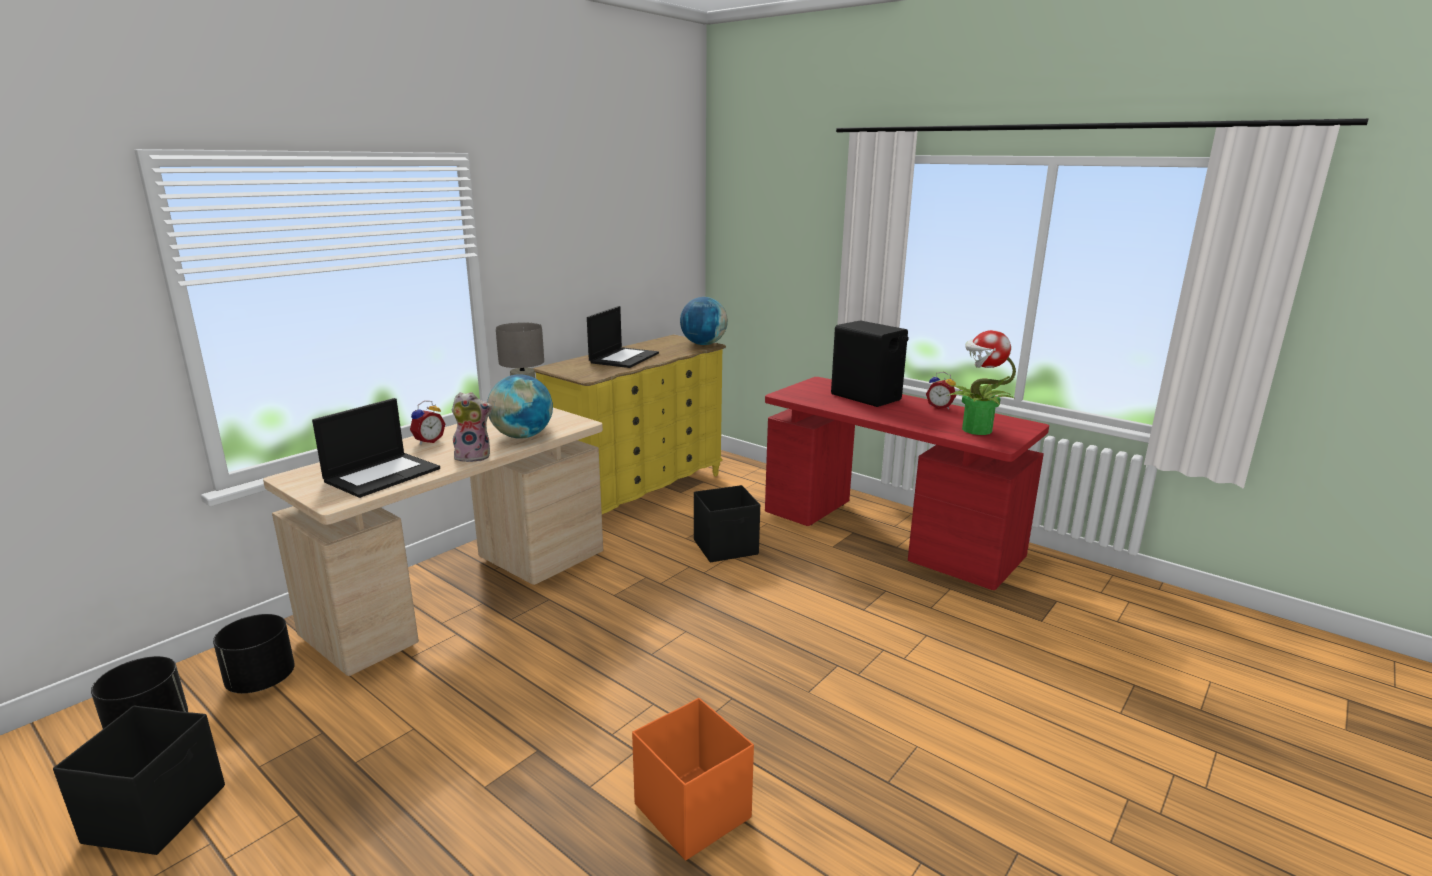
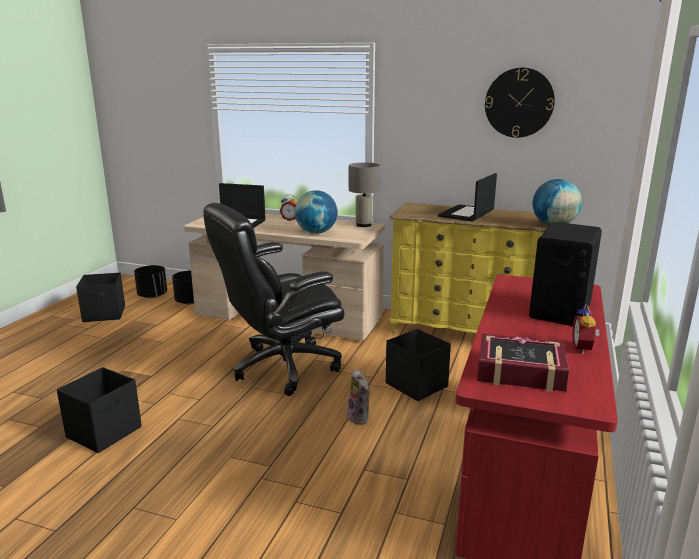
camera: 70 degrees right, 0 degrees up
plush toy [452,392,492,462] -> plush toy moved to [345,369,370,425]
laptop [587,306,659,368] -> laptop turned 120 degrees clockwise [438,173,497,222]
orange storage box [632,698,754,861] -> black storage box [57,367,142,453]
potted plant [947,330,1016,435] -> book [477,334,569,392]
none -> black office chair [203,203,344,396]
none -> wall clock [485,68,555,138]

